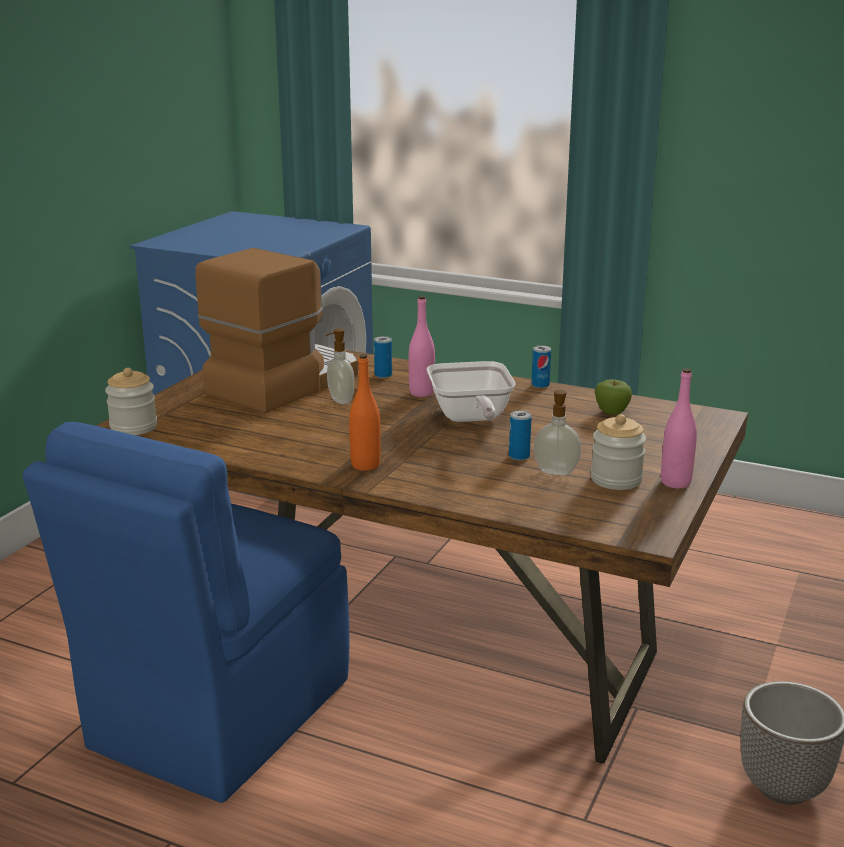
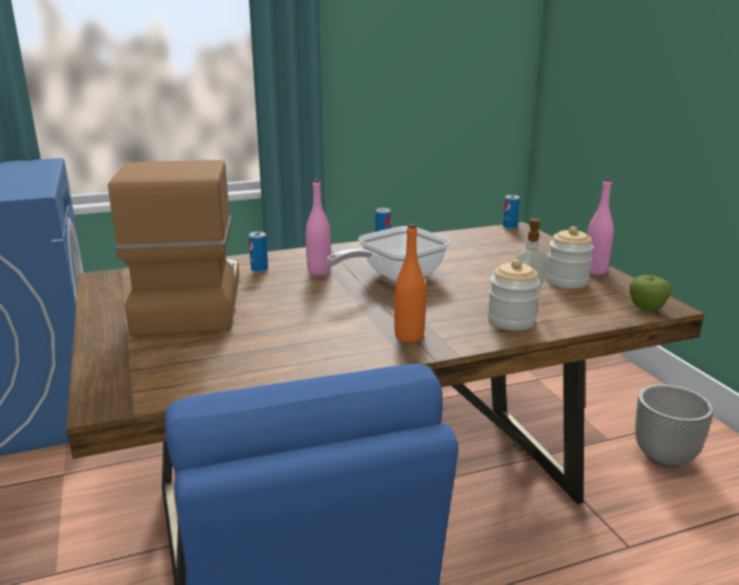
camera: 45 degrees left, 0 degrees up
jar [105,368,157,435] -> jar moved to [488,259,540,330]
soap dispenser [326,328,354,404] -> none
frying pan [427,361,516,422] -> frying pan turned 105 degrees clockwise [327,226,451,281]
can [509,410,532,460] -> can moved to [503,195,520,229]
apple [595,379,632,415] -> apple moved to [629,275,671,311]

